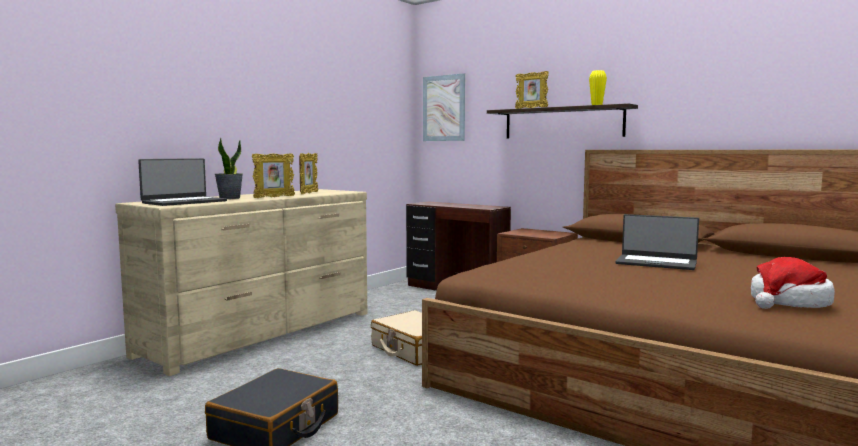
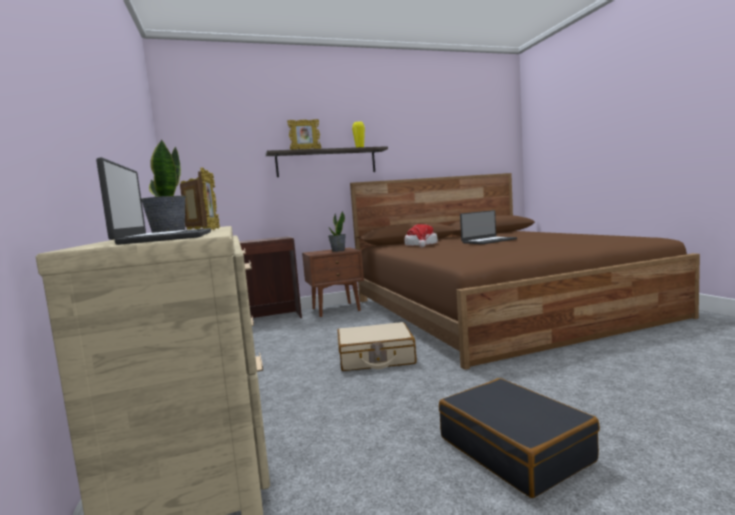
camera: 55 degrees left, 0 degrees up
picture [423,73,465,141] -> none
hat [751,257,835,309] -> hat moved to [405,224,438,248]
none -> potted plant [328,211,346,252]

